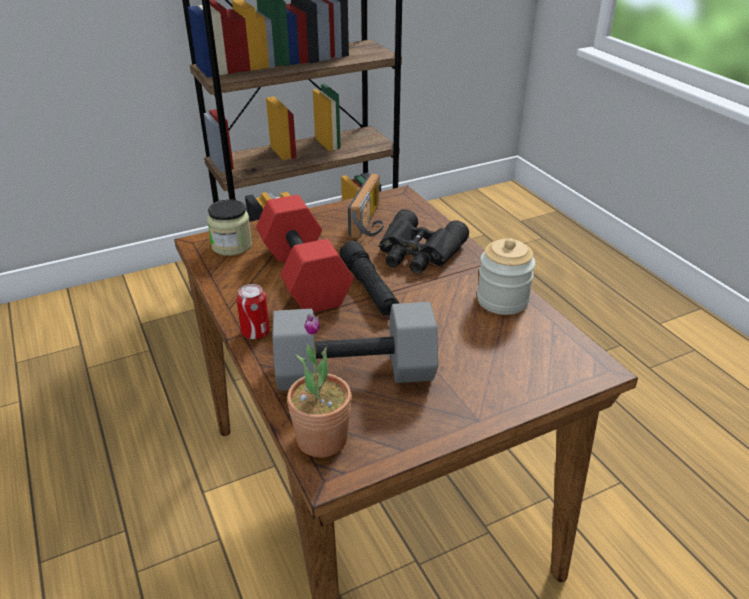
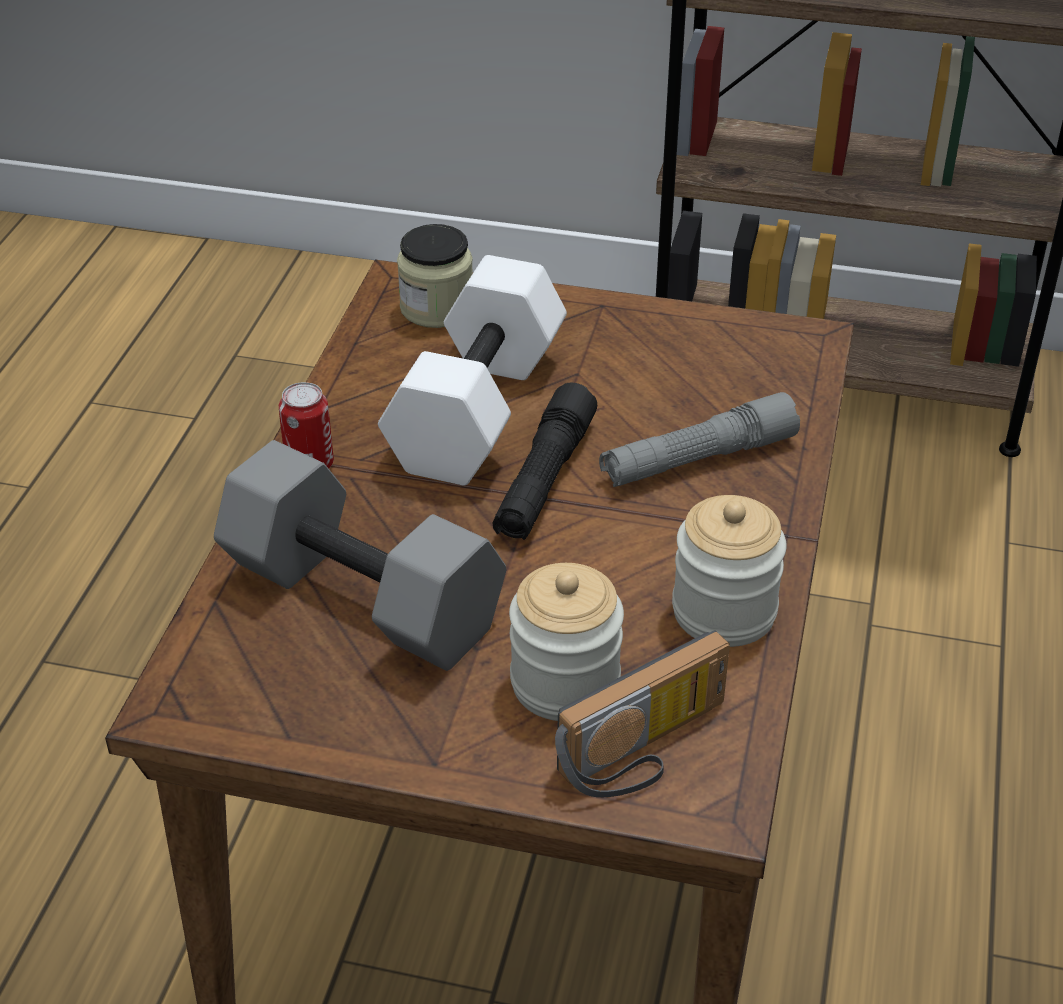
camera: 40 degrees right, 5 degrees up
red dumbbell [256,195,354,313] -> white dumbbell [378,255,567,486]
potted plant [287,314,352,457] -> none
radio [348,174,384,239] -> radio moved to [555,630,730,797]
black binoculars [379,209,469,274] -> grey flashlight [599,392,800,487]
none -> jar [509,563,624,721]

